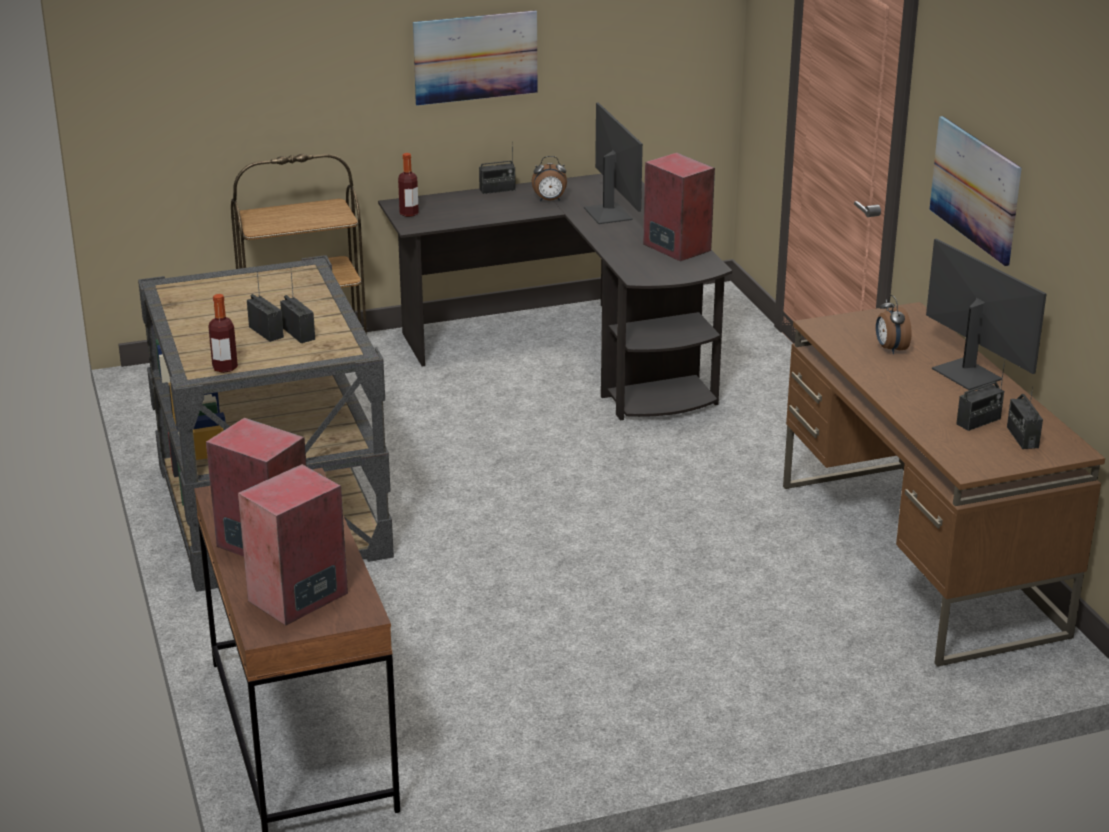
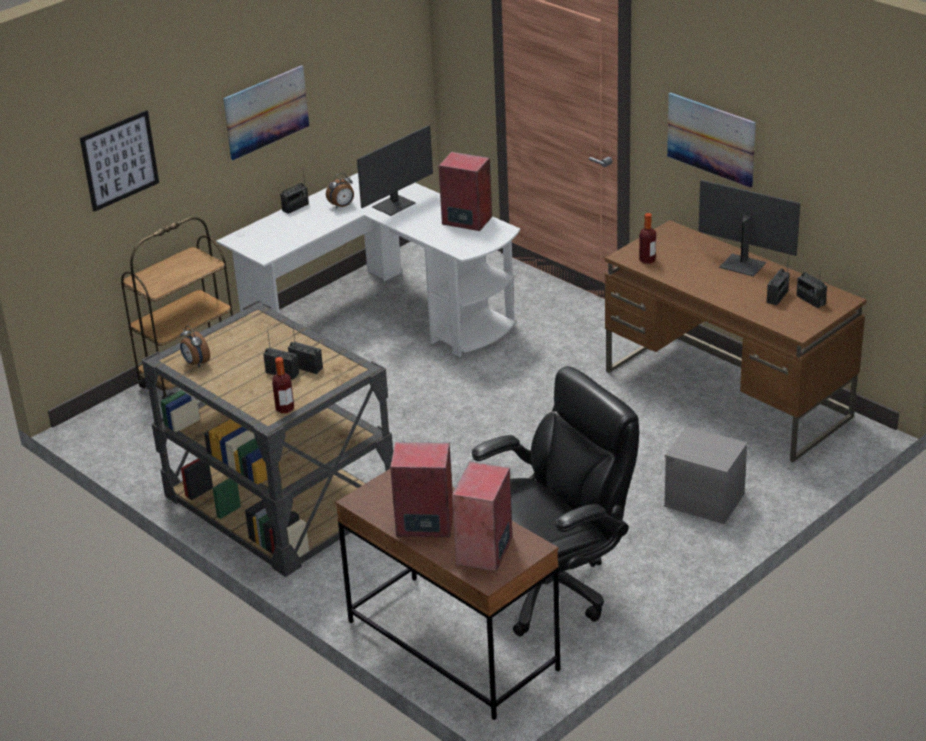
camera: 25 degrees left, 5 degrees up
black desk [378,174,732,420] -> white desk [216,173,520,357]
bottle [398,153,419,217] -> bottle moved to [639,213,656,264]
monitor [584,102,643,224] -> monitor turned 90 degrees clockwise [357,125,433,216]
alarm clock [876,295,912,354] -> alarm clock moved to [180,326,210,367]
none -> picture [80,110,159,212]
none -> black office chair [472,366,639,636]
none -> grey storage box [664,426,748,524]

